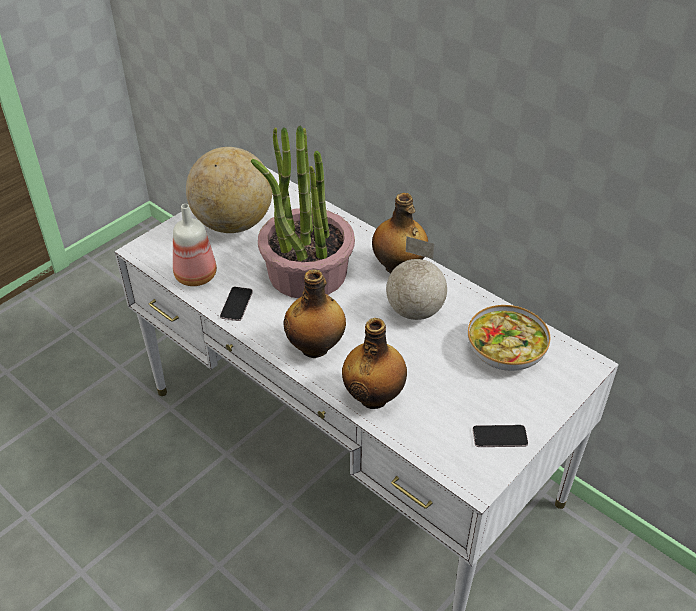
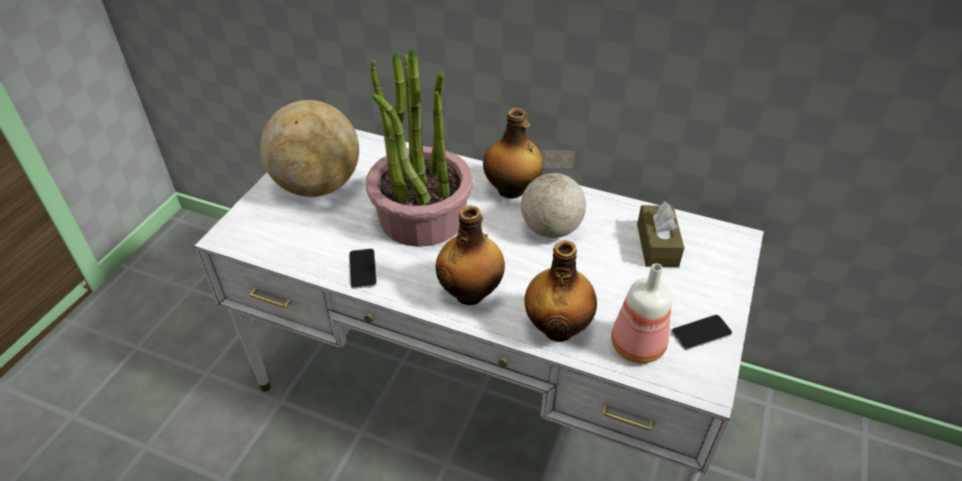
camera: 20 degrees left, 0 degrees up
bottle [173,204,217,286] -> bottle moved to [611,263,672,363]
bowl [468,305,550,371] -> brown tissue box [637,202,684,267]

